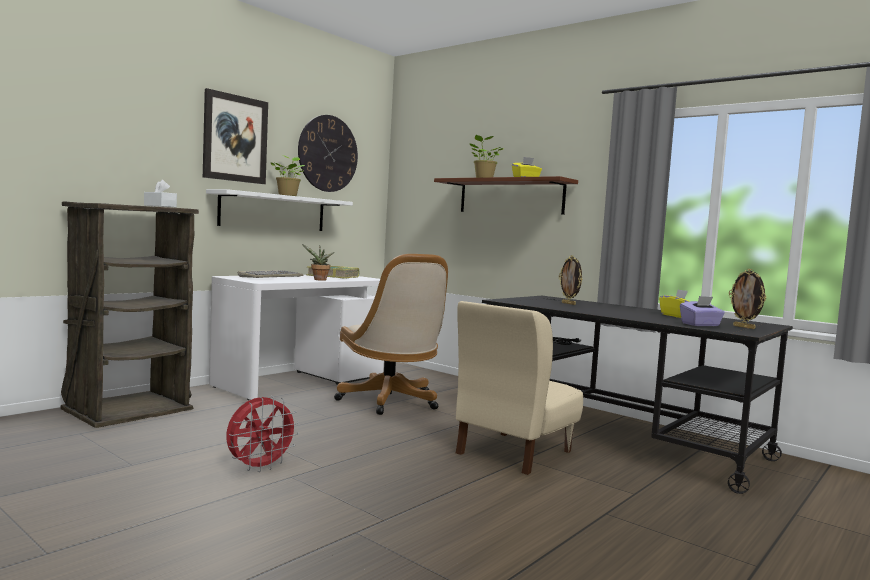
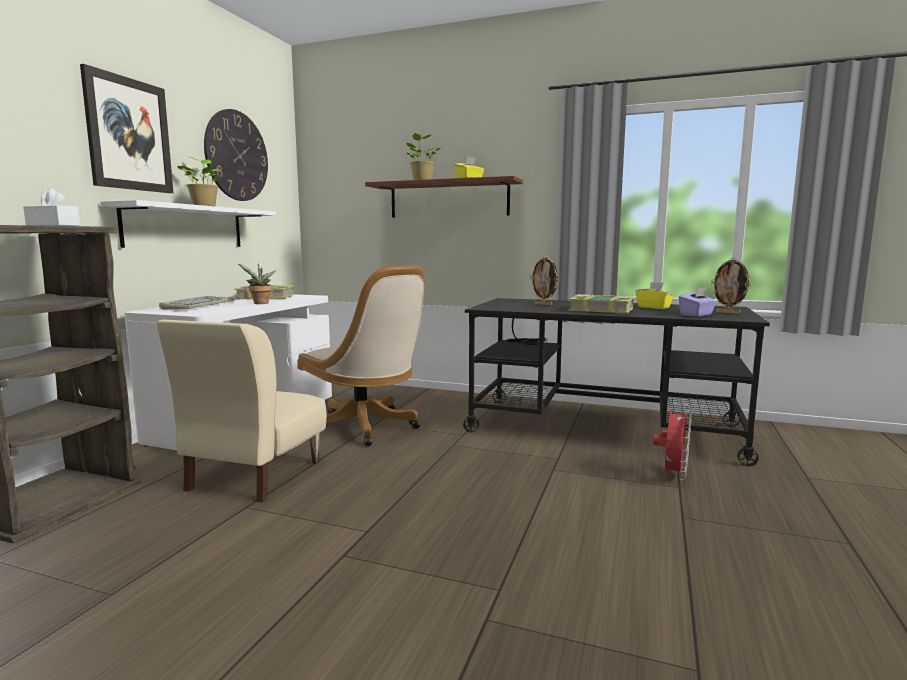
camera: 20 degrees left, 5 degrees up
red fan [226,396,300,472] -> red fan moved to [653,407,692,481]
beige chair [456,301,583,475] -> beige chair moved to [157,320,327,503]
none -> book [568,294,633,314]

